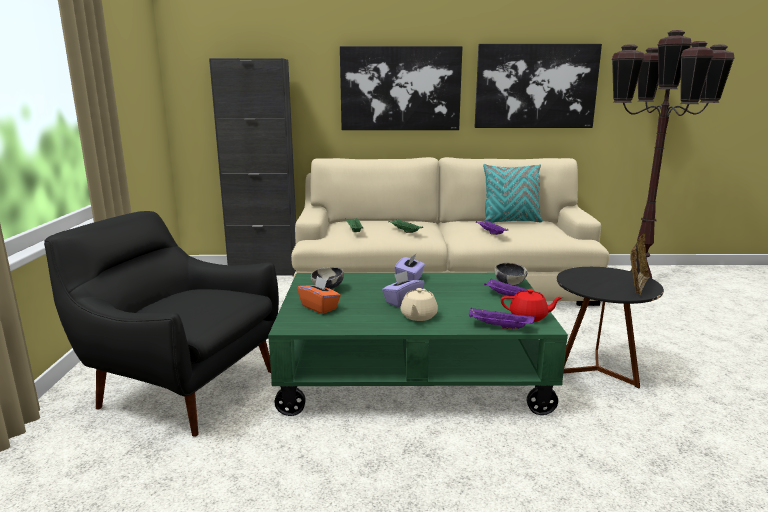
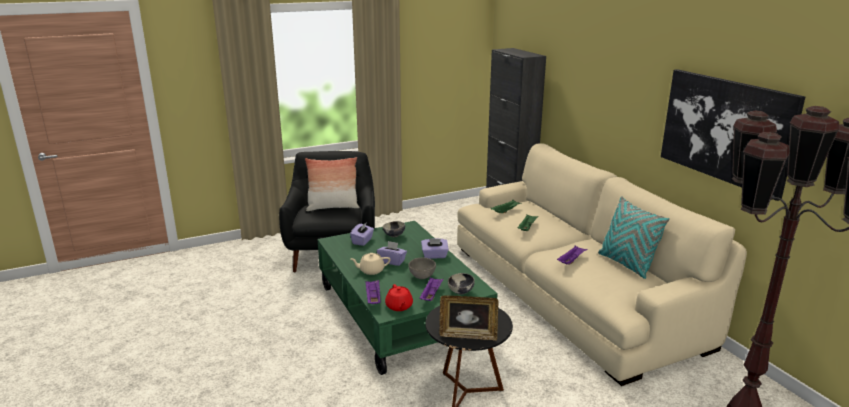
camera: 65 degrees right, 5 degrees up
orange tissue box [297,276,341,314] -> purple tissue box [350,222,374,246]
picture [340,46,462,130] -> none
none -> pillow [305,157,359,211]
none -> grey bowl [408,258,436,279]

